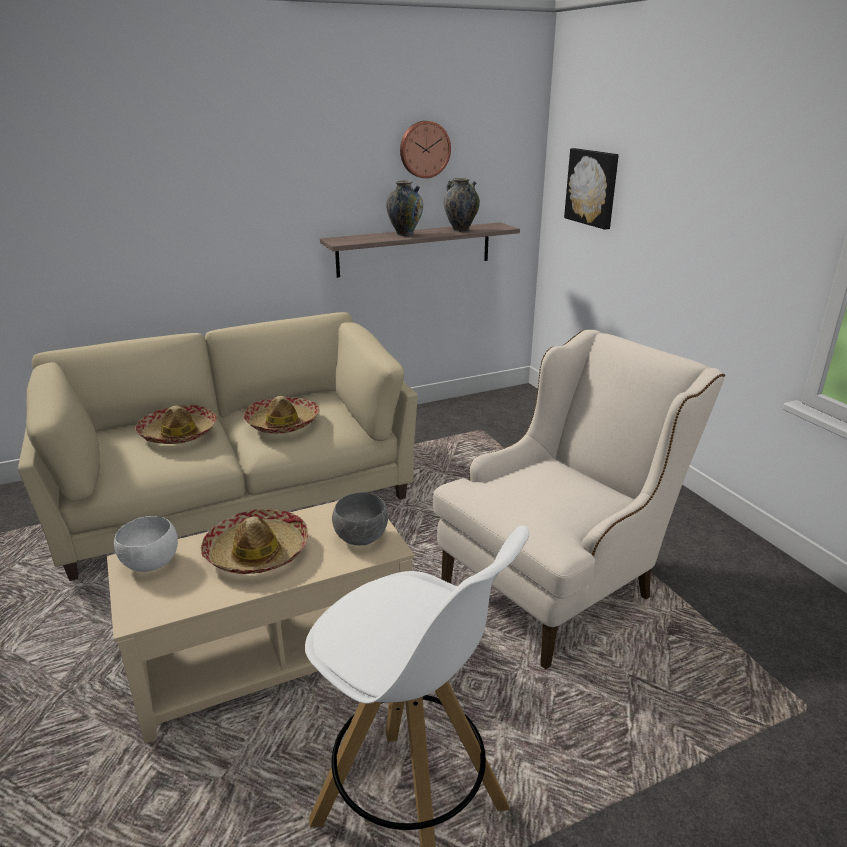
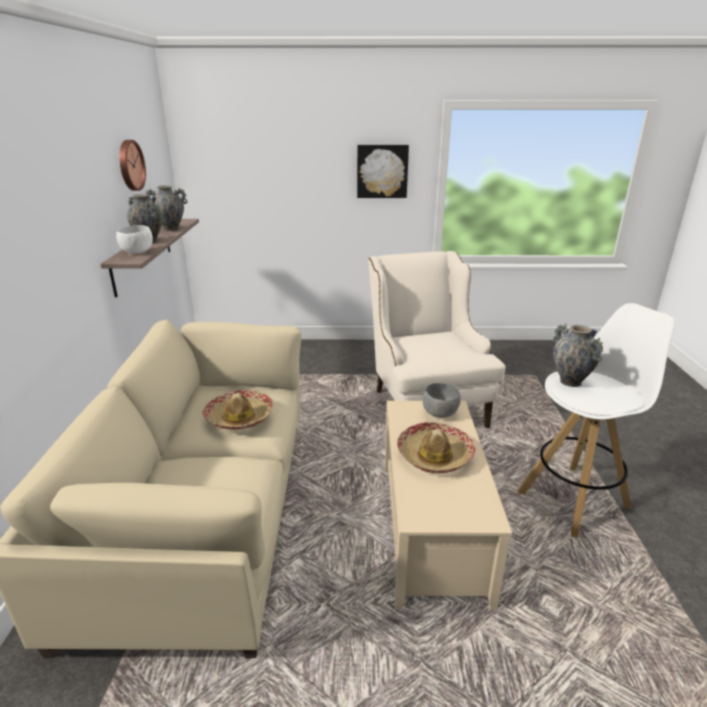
camera: 65 degrees left, 0 degrees up
white bowl [114,516,178,572] -> white bowl moved to [116,225,153,254]
hat [135,405,217,444] -> none
picture [564,148,619,230] -> picture moved to [357,145,409,198]
none -> vase [553,324,603,387]

